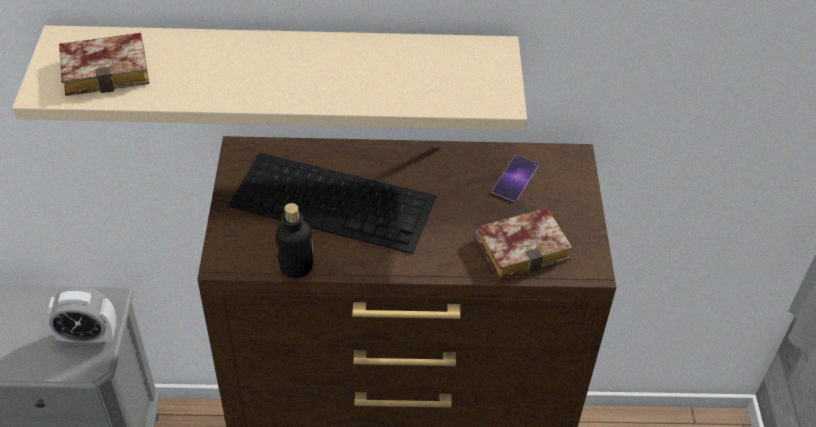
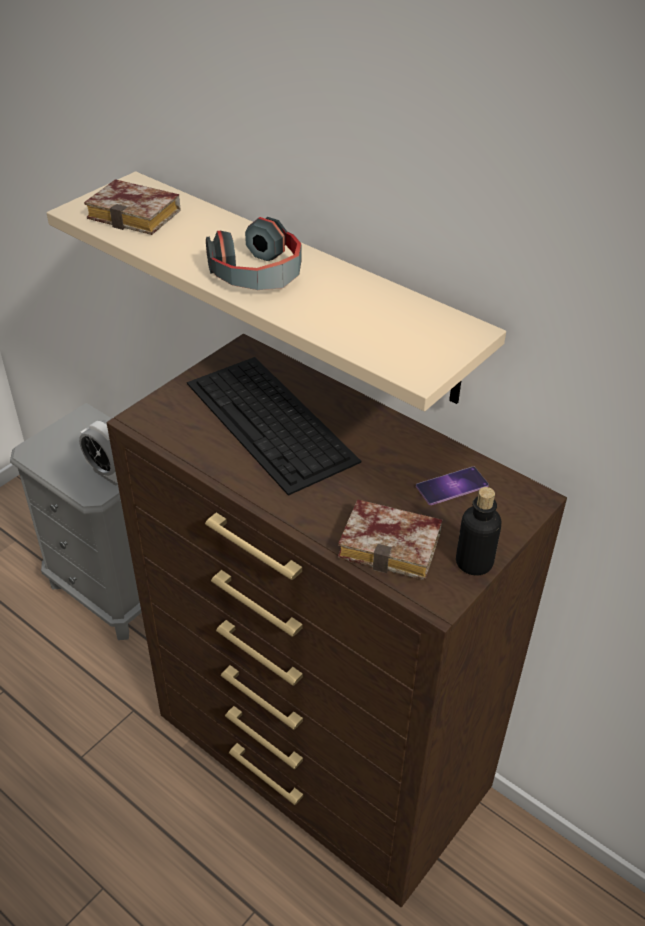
camera: 40 degrees right, 5 degrees down
bottle [276,203,314,278] -> bottle moved to [456,487,501,576]
none -> headphones [206,217,302,290]

